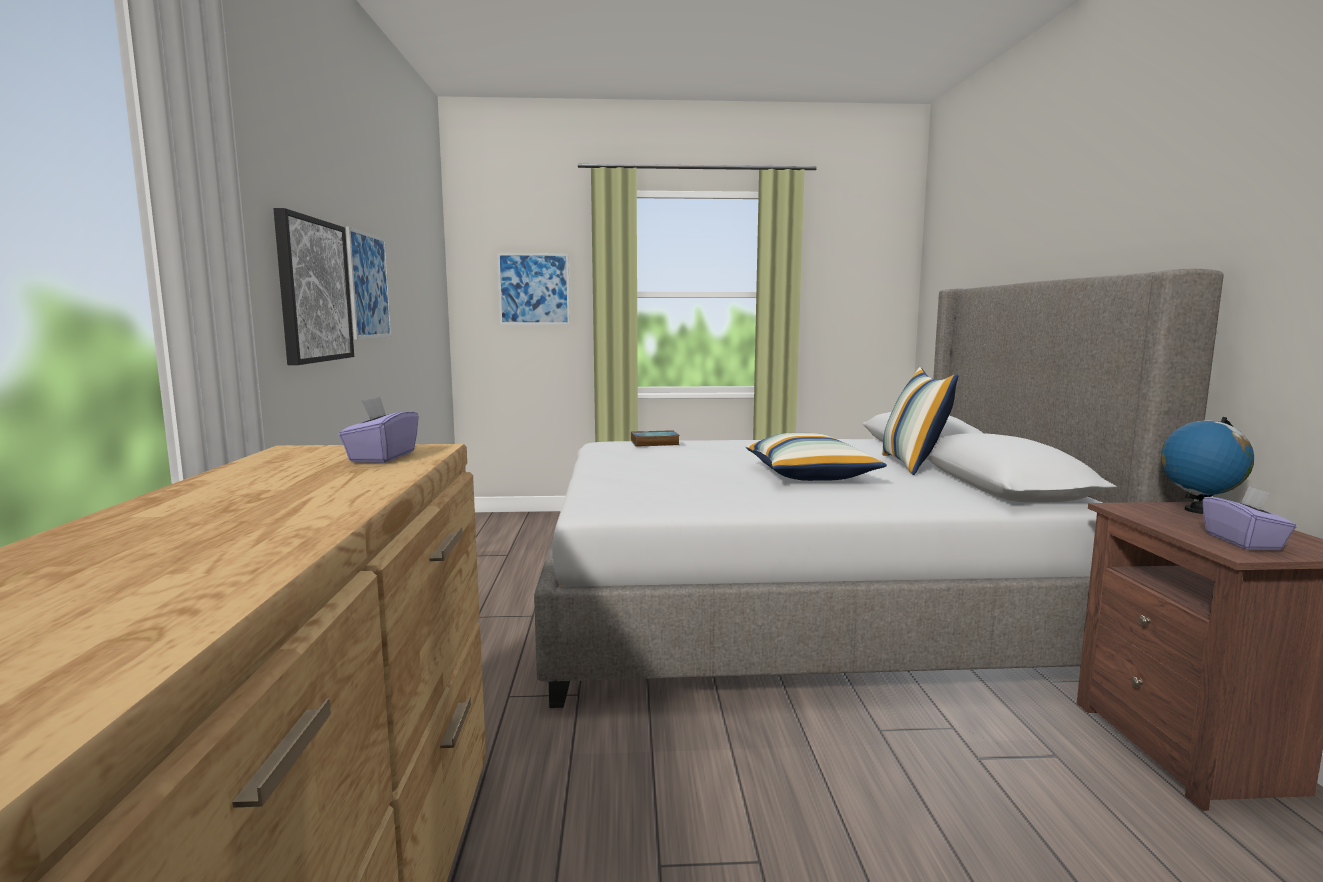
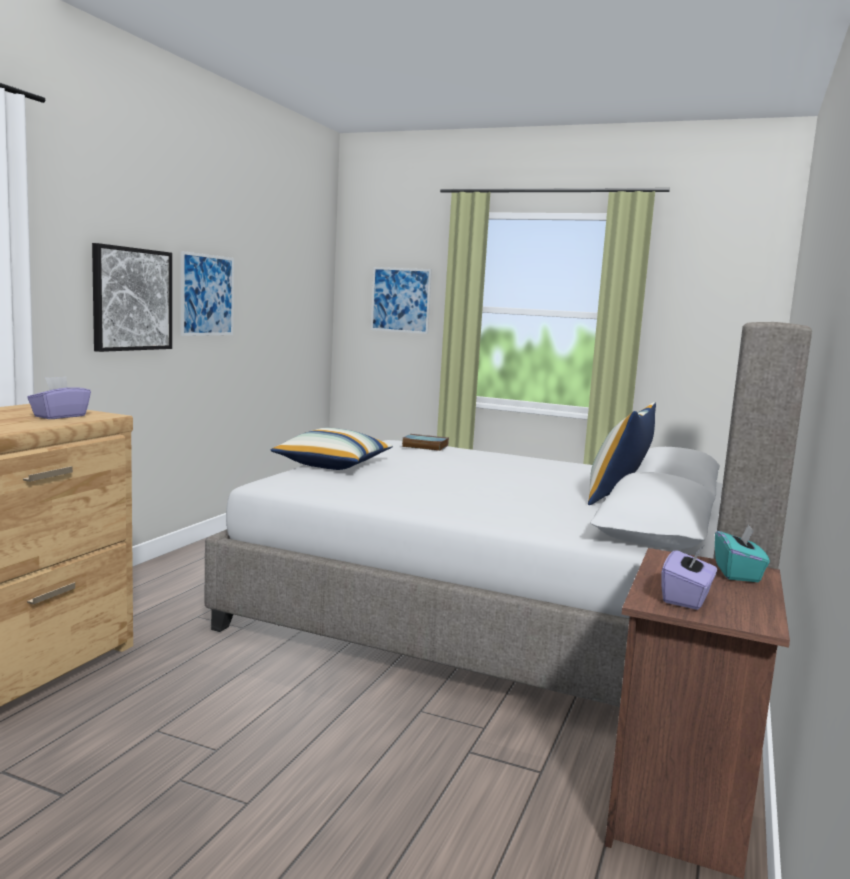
camera: 25 degrees right, 0 degrees up
pillow [746,433,887,481] -> pillow moved to [270,428,393,470]
globe [1161,417,1254,514] -> turquoise tissue box [715,524,770,582]

